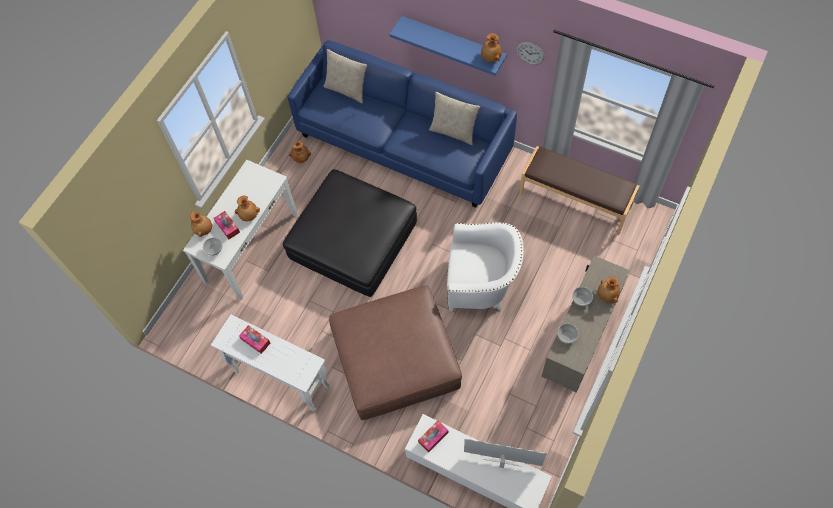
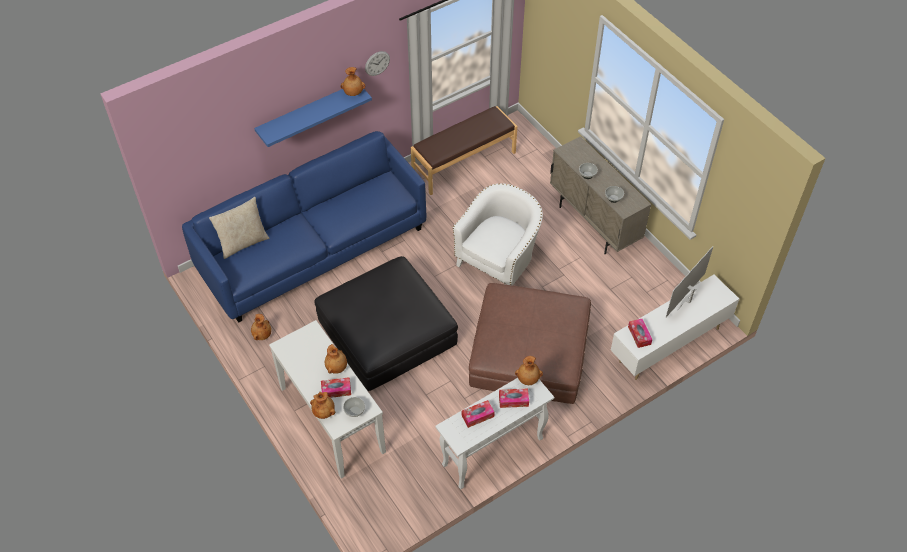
camera: 65 degrees left, 10 degrees down
beige pillow [429,92,480,145] -> none
brown vase [598,276,620,303] -> brown vase moved to [515,356,543,385]
none -> tissue box [499,388,529,408]

